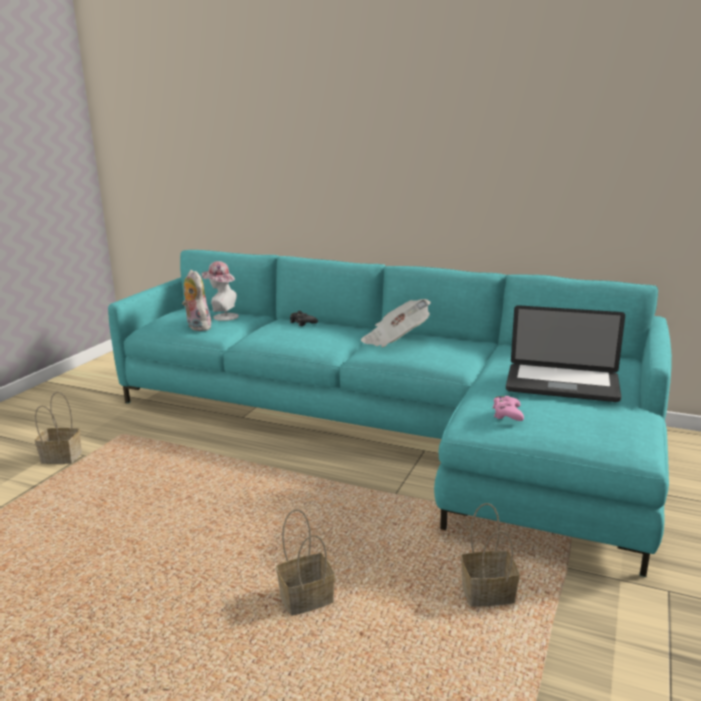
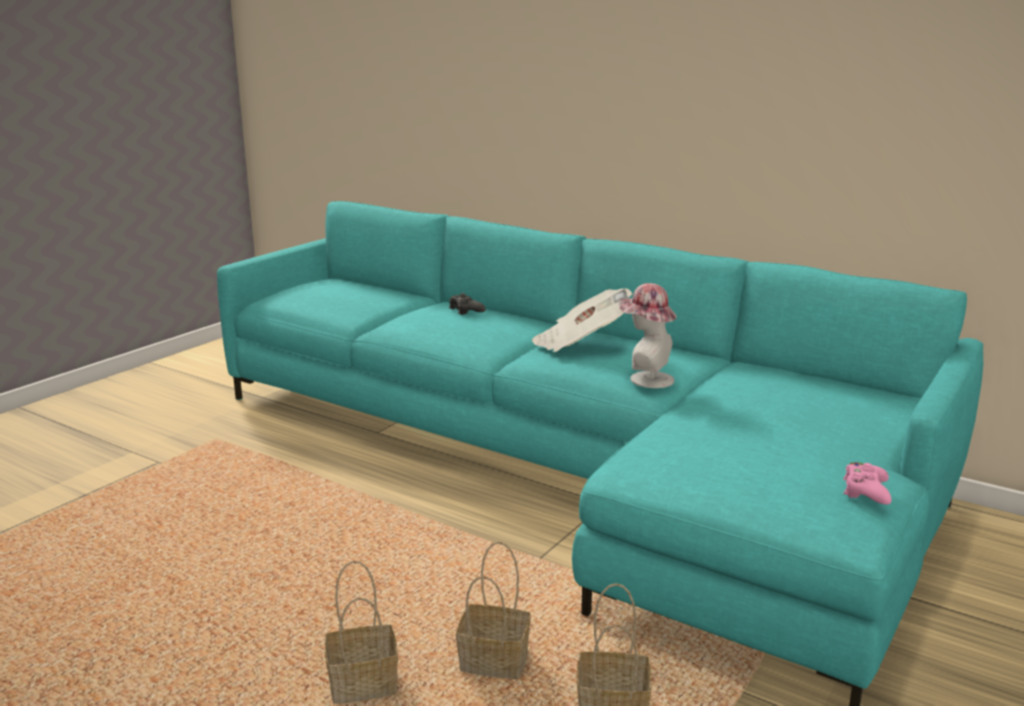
camera: 10 degrees right, 0 degrees up
basket [35,392,82,464] -> basket moved to [456,541,531,679]
plush toy [182,270,211,331] -> none
hat [201,261,239,321] -> hat moved to [618,283,677,388]
pink game controller [492,396,524,421] -> pink game controller moved to [843,462,891,505]
laptop [506,305,625,402] -> none

